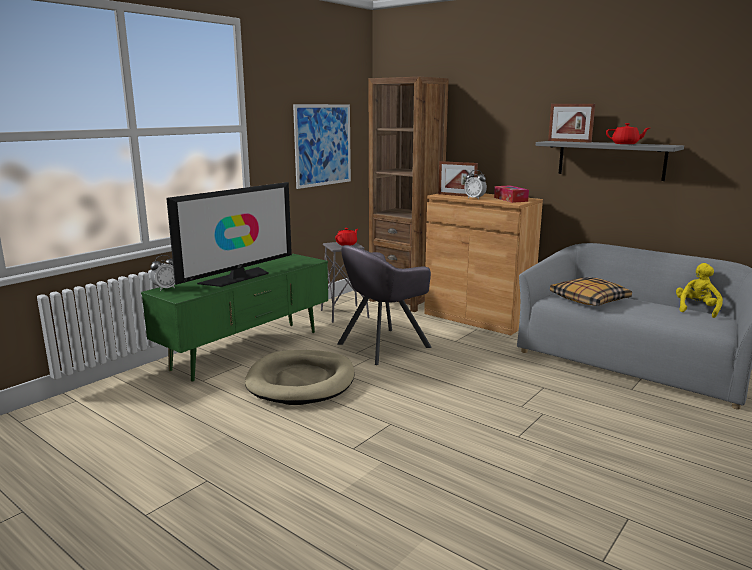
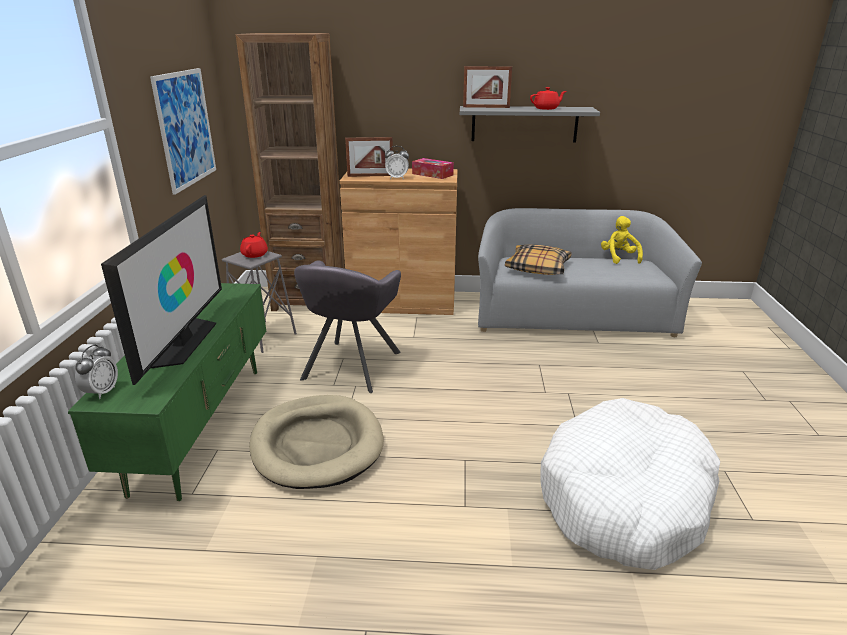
camera: 35 degrees left, 10 degrees up
none -> white dog bed [540,398,720,570]

